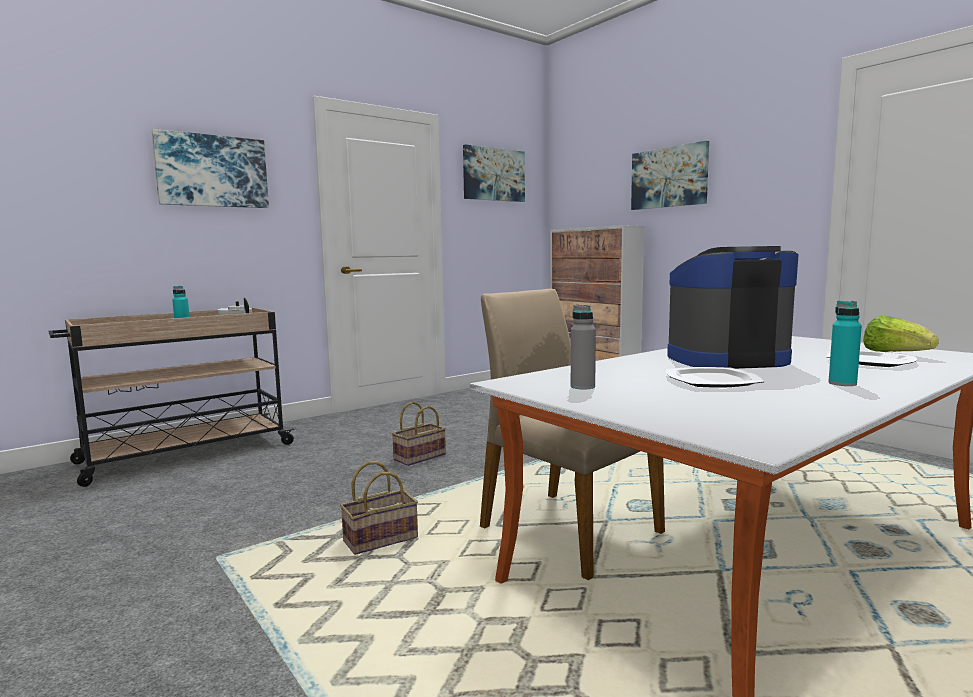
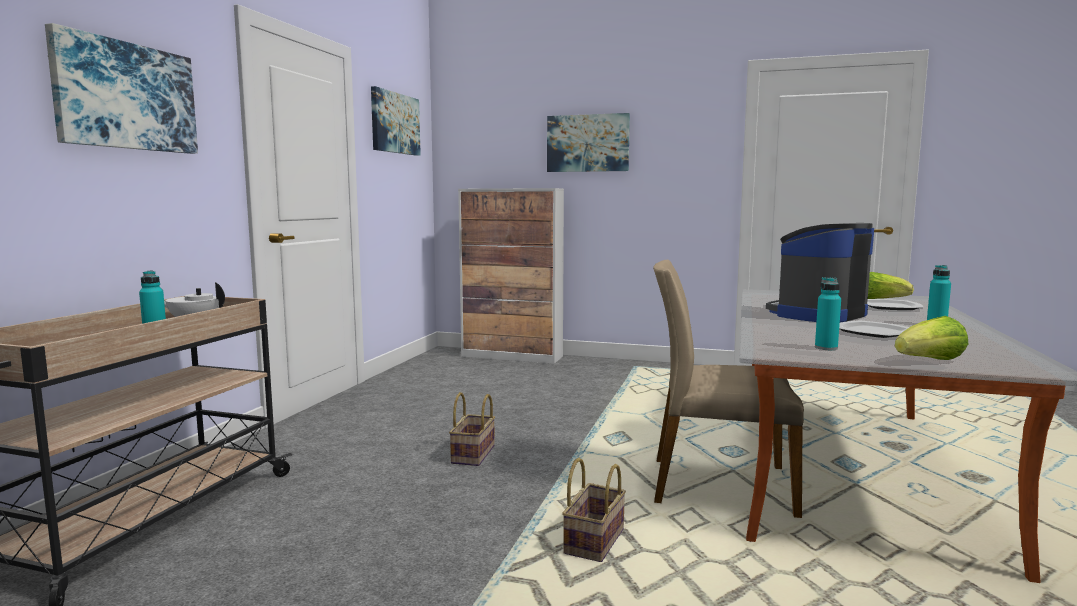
camera: 35 degrees left, 0 degrees up
grey bottle [571,304,596,390] -> turquoise bottle [815,277,841,350]
none -> lettuce [895,316,968,360]

